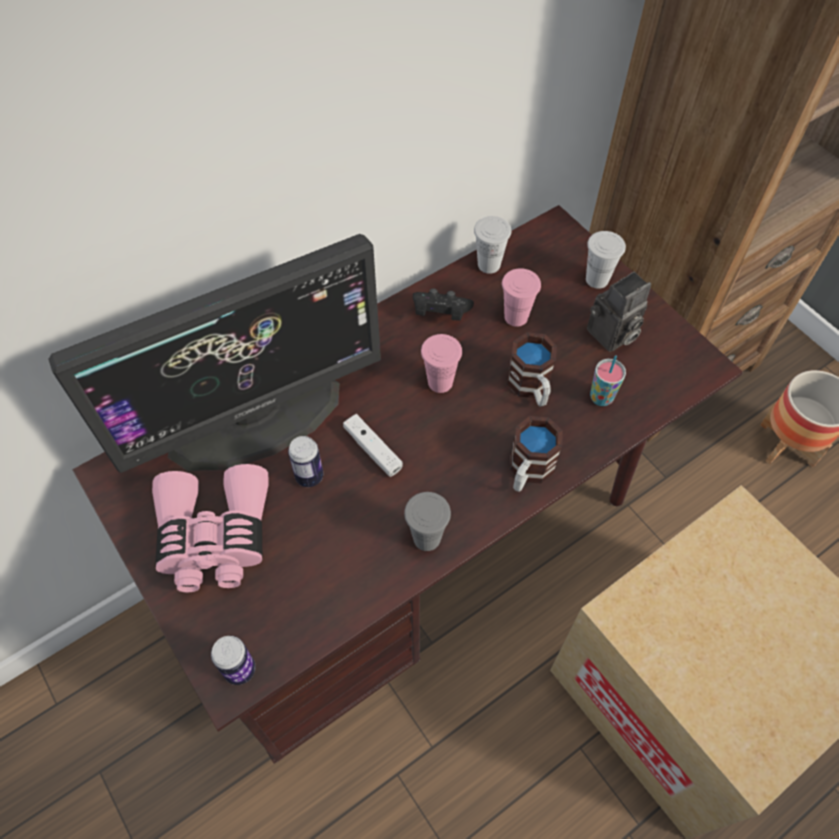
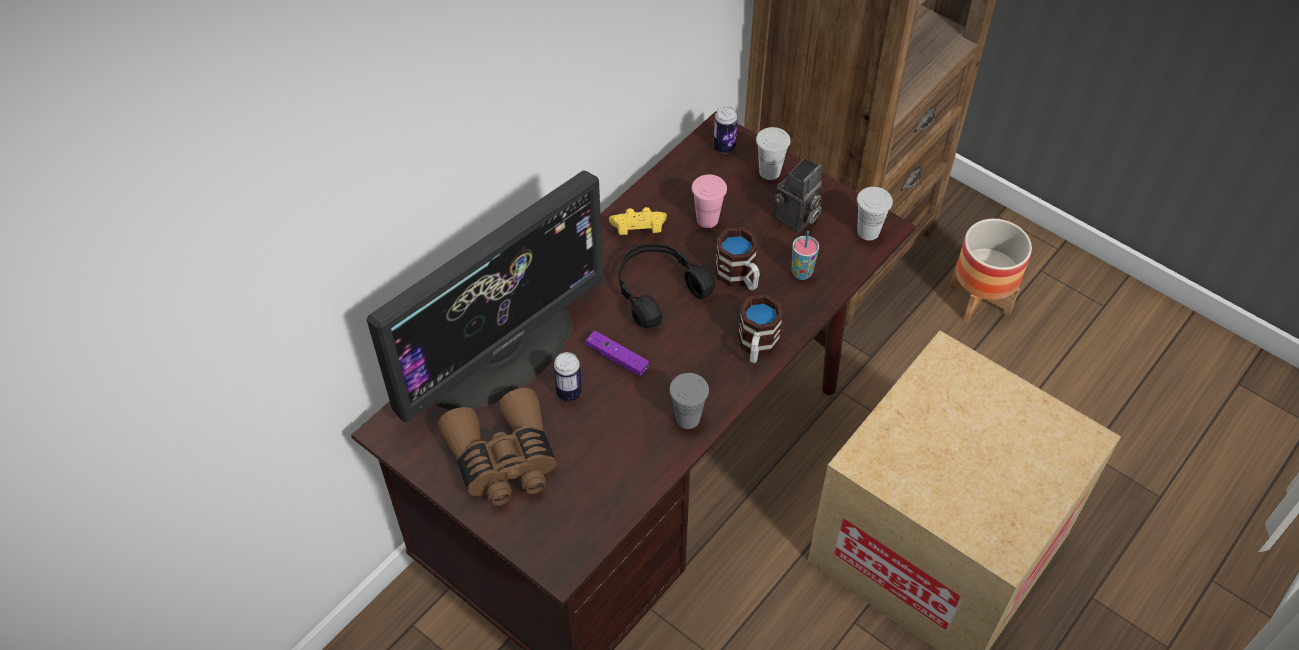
camera: 15 degrees left, 5 degrees down
pink binoculars [152,464,269,592] -> brown binoculars [438,388,556,505]
can [211,636,255,685] -> can moved to [713,106,738,153]
white game controller [343,414,403,477] -> purple game controller [586,331,649,377]
black game controller [413,288,474,321] -> yellow game controller [609,207,667,235]
pink cup [421,334,462,393] -> black headphones [618,243,715,328]
white cup [474,216,511,274] -> white cup moved to [857,187,893,240]

